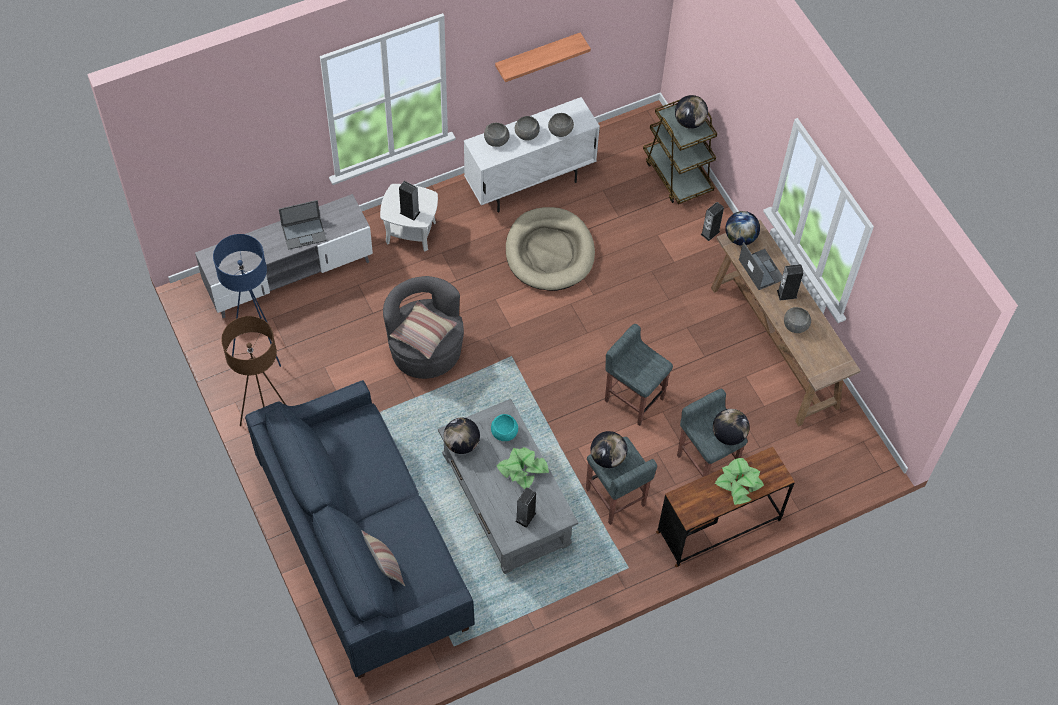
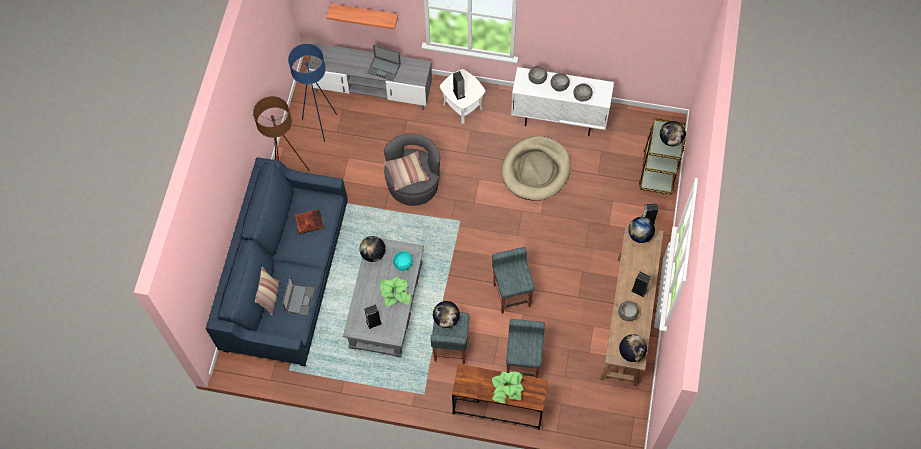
camera: 40 degrees right, 5 degrees up
shelf [495,32,591,82] -> shelf moved to [326,4,398,30]
globe [713,409,750,445] -> globe moved to [619,334,647,362]
laptop [739,242,783,290] -> laptop moved to [282,275,315,316]
none -> book [295,209,324,234]

